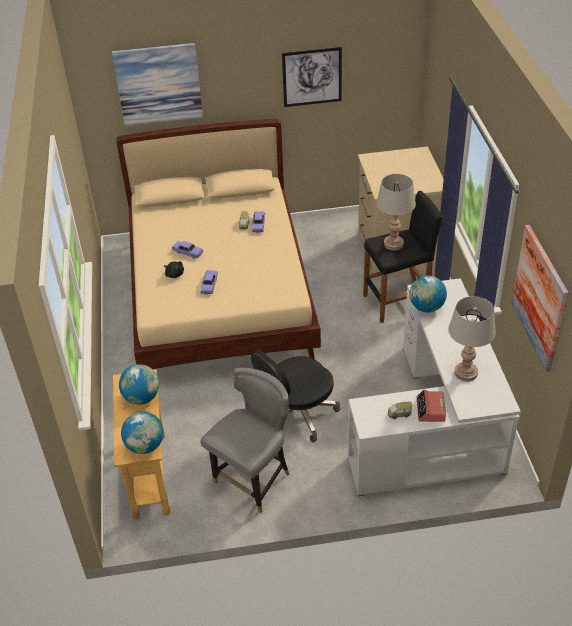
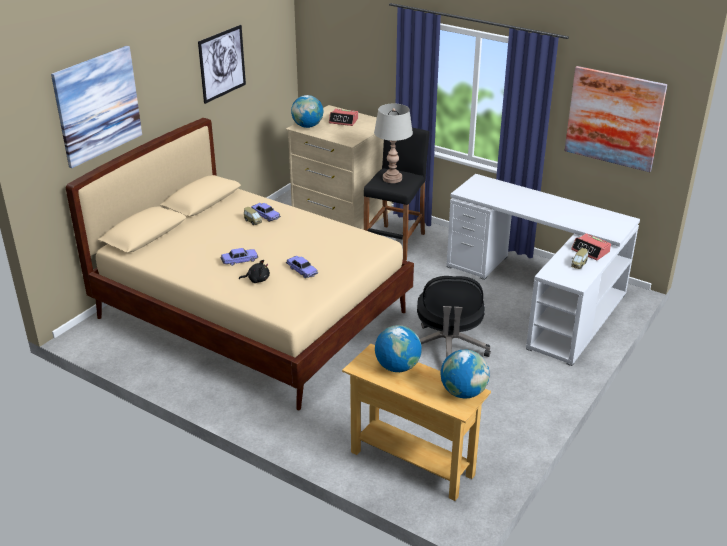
camera: 50 degrees left, 10 degrees down
grey chair [200,368,290,513] -> none
globe [409,276,447,312] -> globe moved to [291,95,323,128]
grey table lamp [448,296,496,382] -> none
none -> alarm clock [329,109,358,126]

